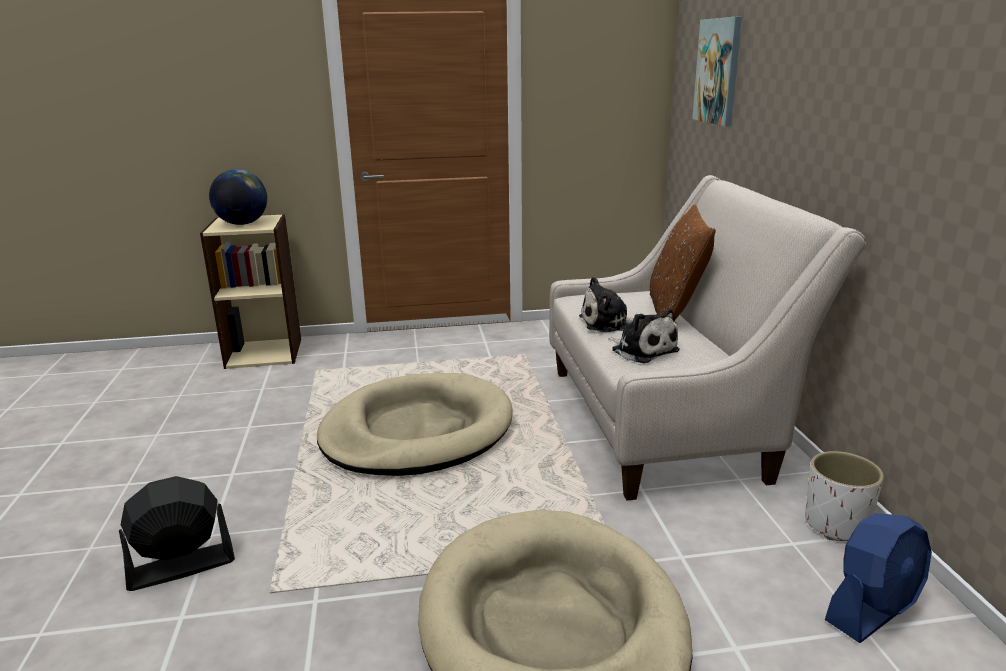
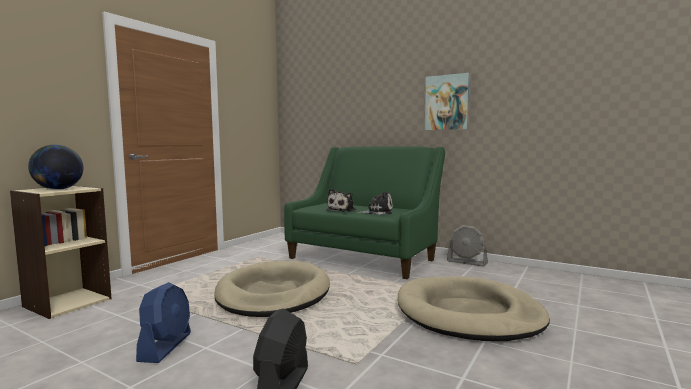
camera: 50 degrees left, 15 degrees down
beige sofa [549,175,866,500] -> green sofa [284,147,445,279]
brown pillow [650,204,716,319] -> none
picture [692,17,742,126] -> picture moved to [425,73,470,130]
white planter [805,451,884,541] -> grey fan [447,225,488,267]
blue fan [825,513,932,643] -> blue fan moved to [136,282,191,363]

